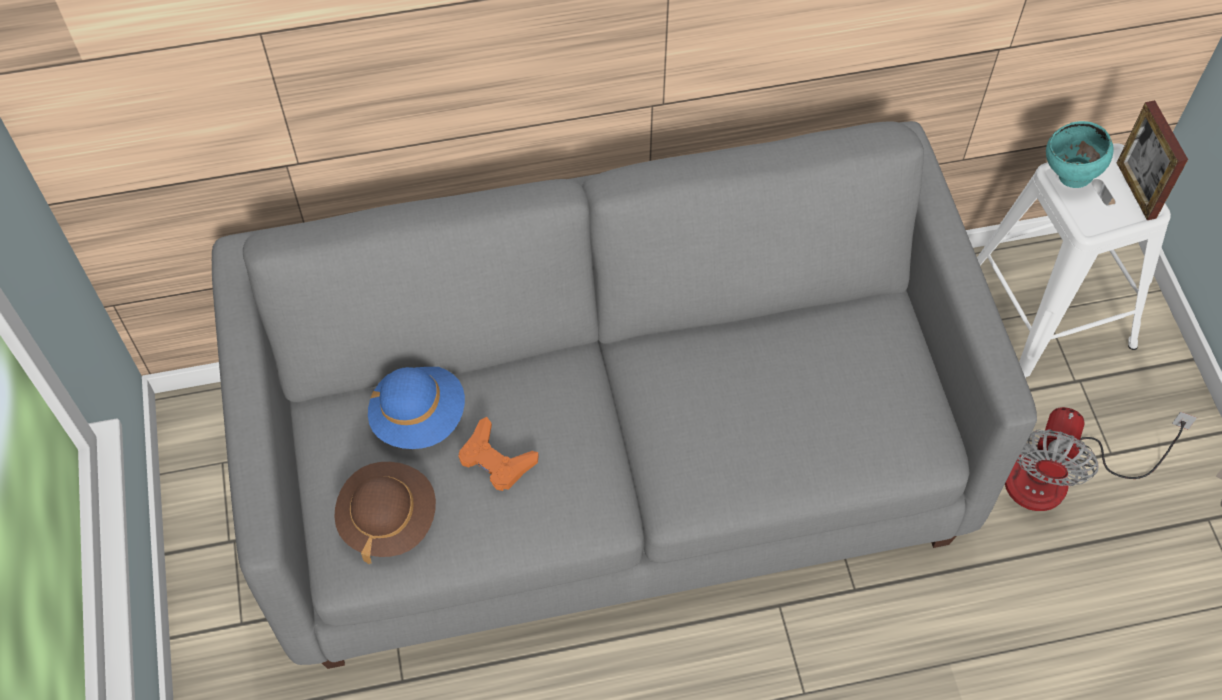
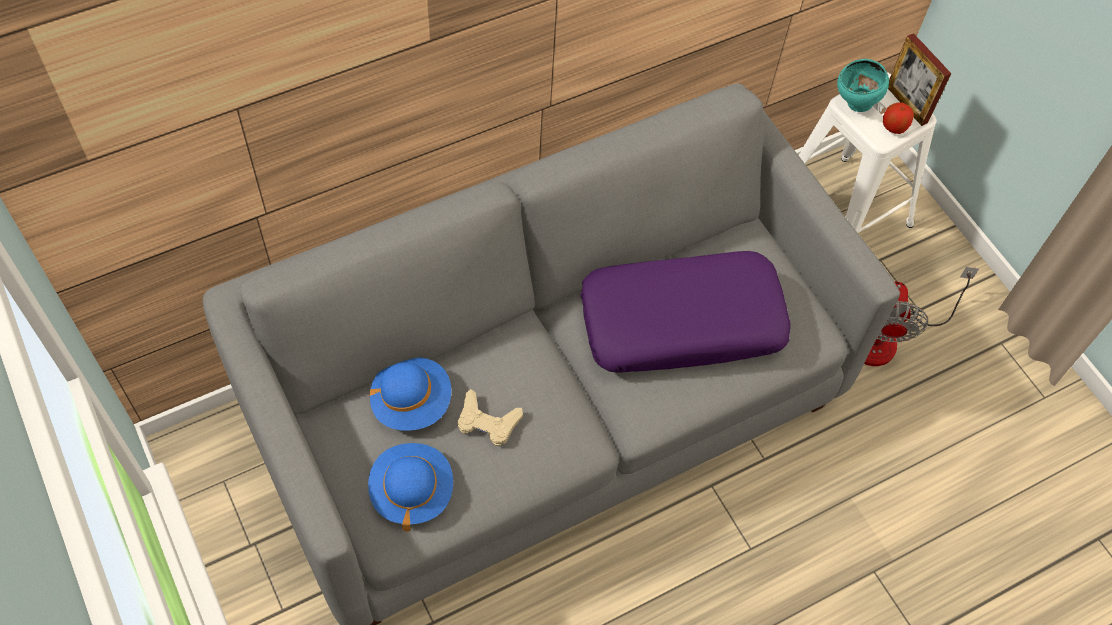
camera: 20 degrees left, 0 degrees up
brown hat [334,462,436,564] -> blue hat [368,443,453,532]
orange game controller [458,417,539,491] -> beige game controller [458,389,523,446]
none -> purple pillow [580,251,791,373]
none -> apple [883,102,914,134]

